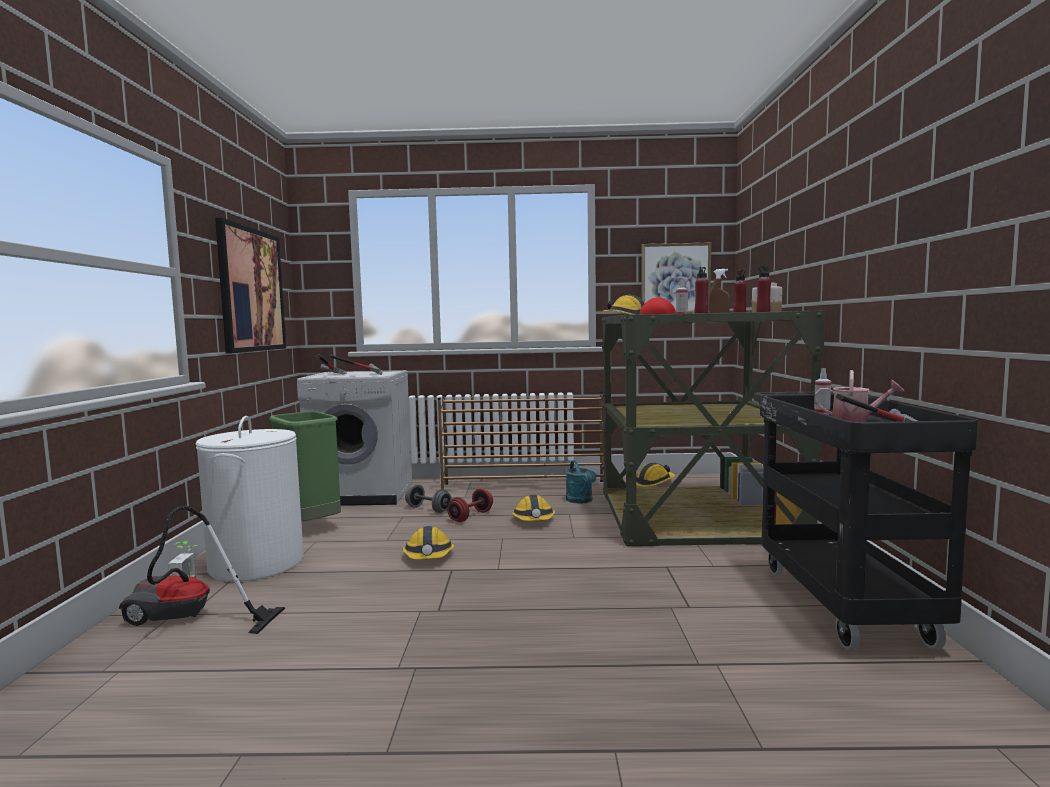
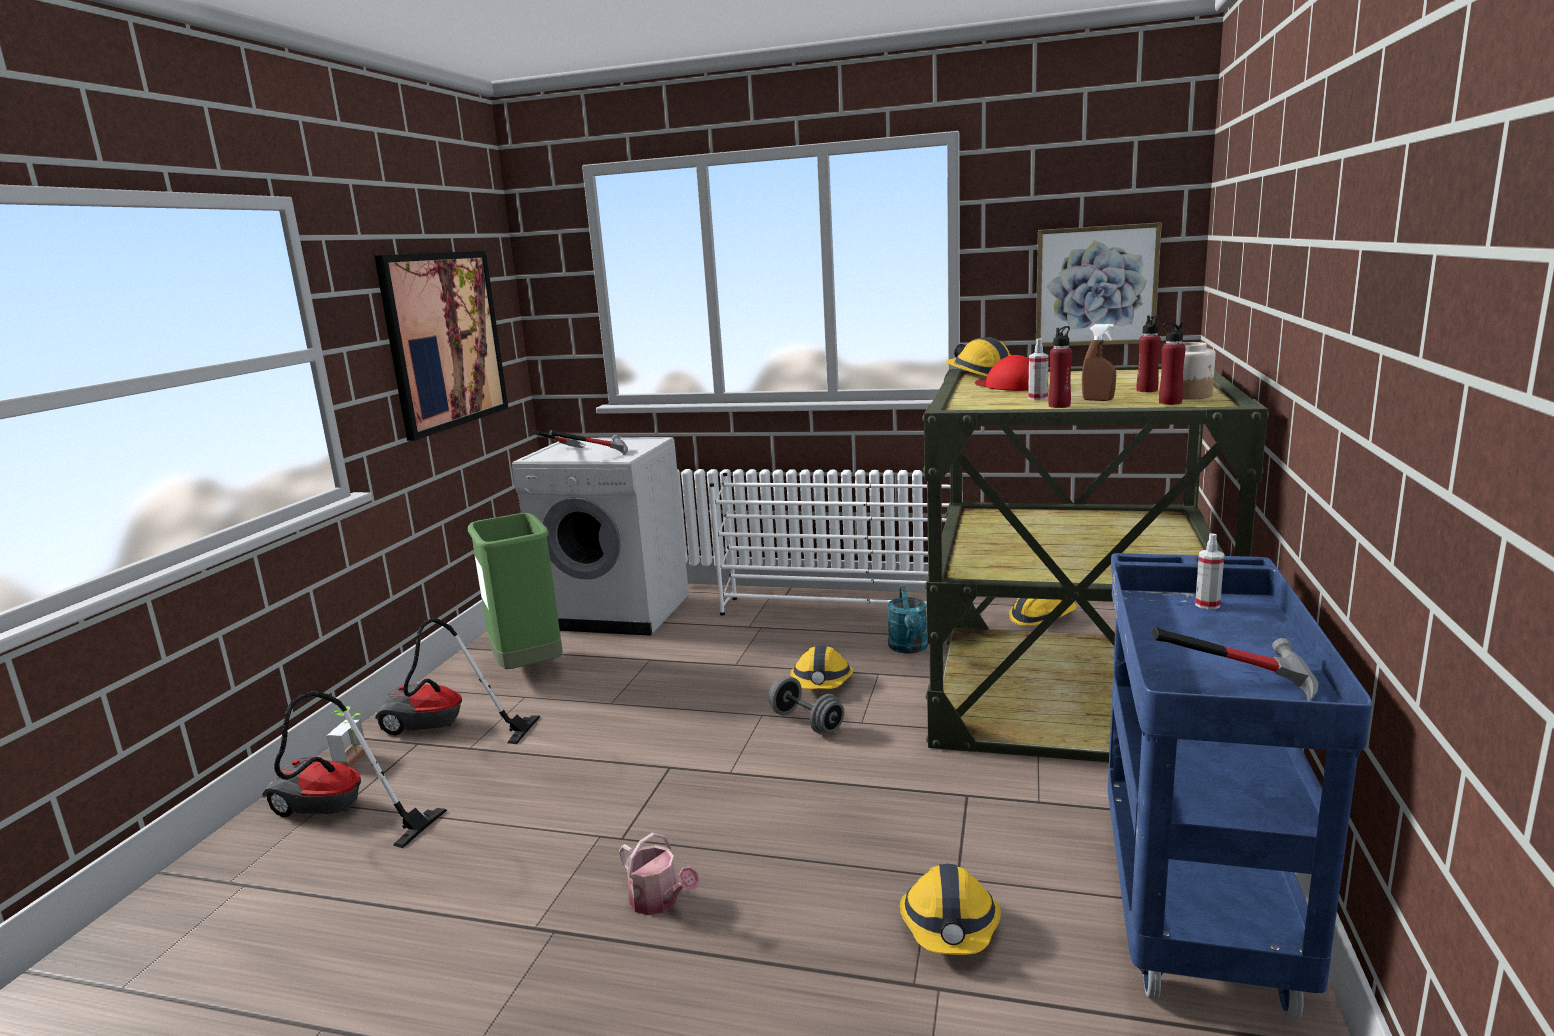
camera: 15 degrees right, 10 degrees up
white laundry basket [196,416,304,582] -> vacuum cleaner [375,618,540,744]
hard hat [402,526,454,560] -> hard hat moved to [899,864,1001,955]
grey dumbbell [405,484,452,513] -> grey dumbbell moved to [768,677,844,734]
brown shoe rack [438,391,605,489] -> white shoe rack [710,473,950,616]
red dumbbell [447,489,493,522] -> none
black cart [754,391,978,651] -> blue cart [1108,553,1372,1019]
watering can [815,370,905,422] -> watering can moved to [619,833,700,915]

